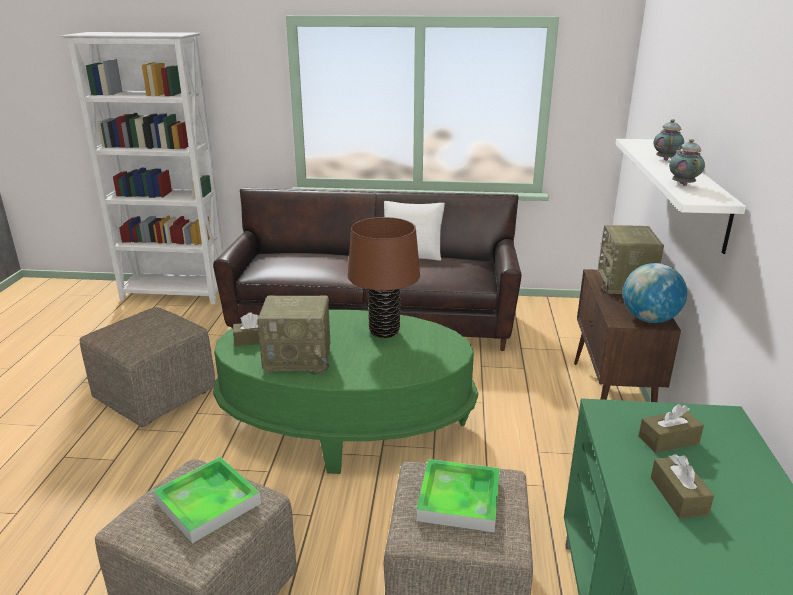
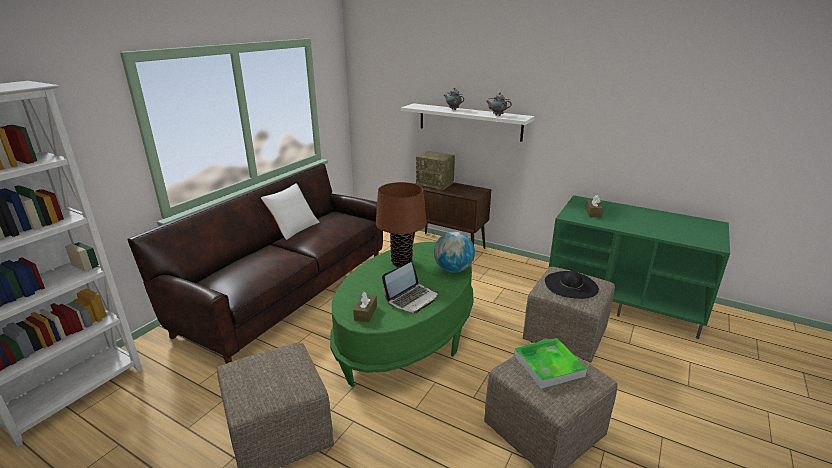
camera: 65 degrees left, 0 degrees up
radio [257,295,330,374] -> laptop [382,262,438,313]
tray [416,459,500,532] -> black hat [545,271,599,299]
globe [623,263,687,323] -> globe moved to [434,232,475,273]
brown tissue box [651,454,714,518] -> none

